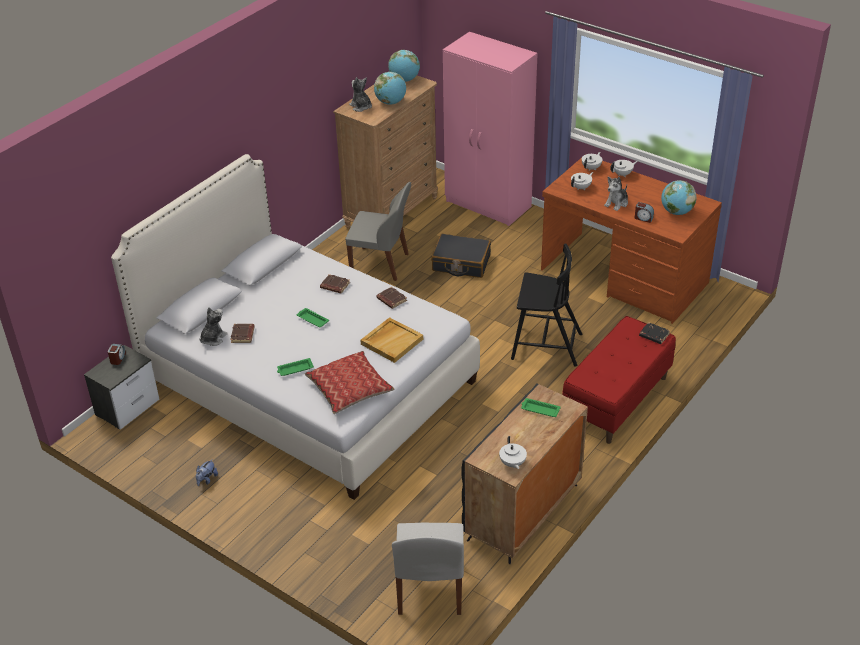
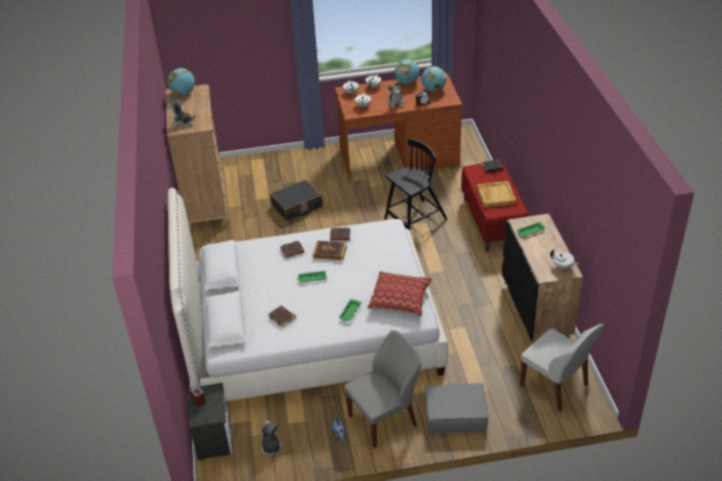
camera: 45 degrees left, 0 degrees up
plush toy [199,307,228,346] -> plush toy moved to [261,420,282,456]
grey chair [345,182,411,281] -> grey chair moved to [344,330,421,448]
beige tray [360,317,423,363] -> beige tray moved to [477,181,516,208]
globe [374,72,406,105] -> globe moved to [395,59,419,85]
pink wardrobe [443,32,538,226] -> none
none -> book [313,241,347,260]
none -> grey suitcase [425,383,488,433]

